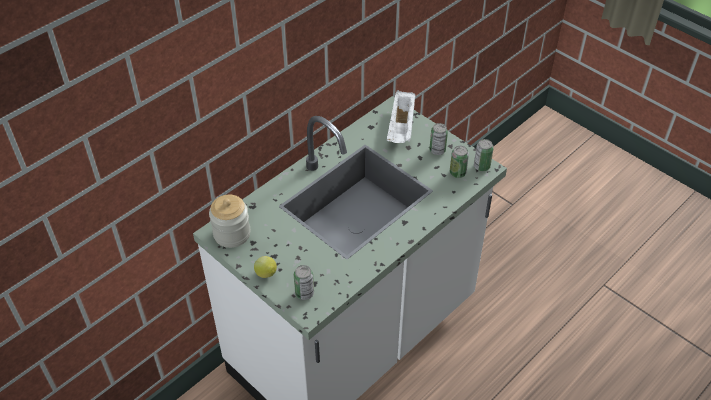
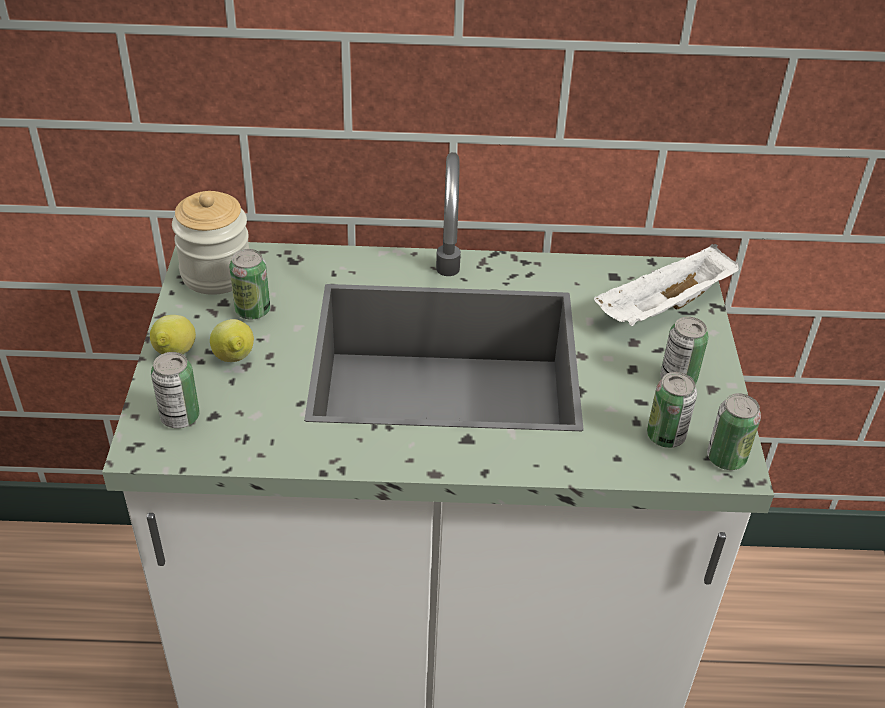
camera: 45 degrees right, 5 degrees down
none -> lemon [210,319,254,362]
none -> can [229,249,270,319]

